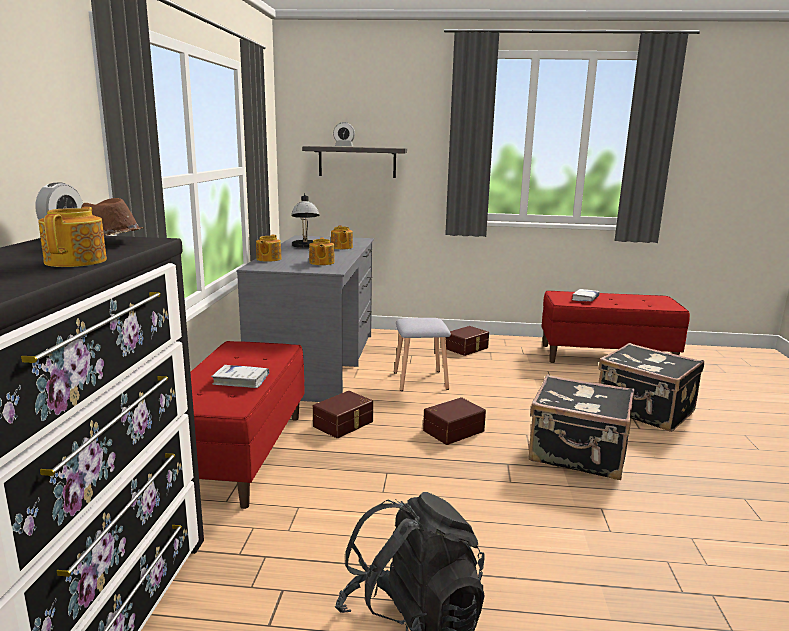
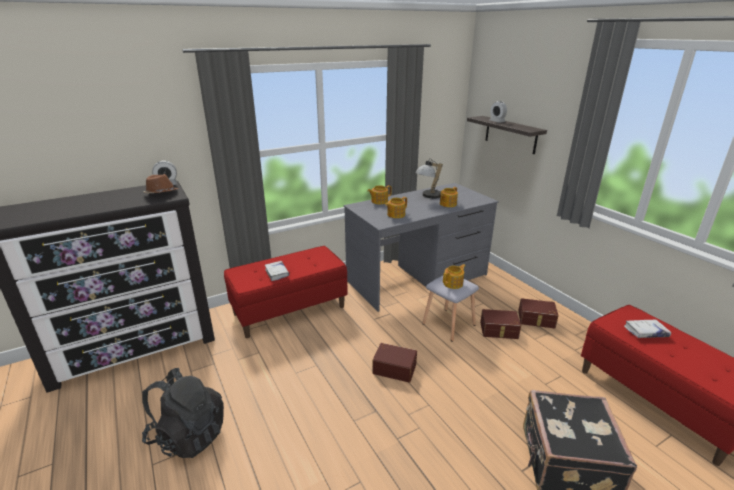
camera: 55 degrees right, 10 degrees up
teapot [38,207,107,267] -> teapot moved to [443,264,466,289]
brown storage box [313,391,373,438] -> brown storage box moved to [480,309,521,339]
black suitcase [528,374,634,480] -> none

